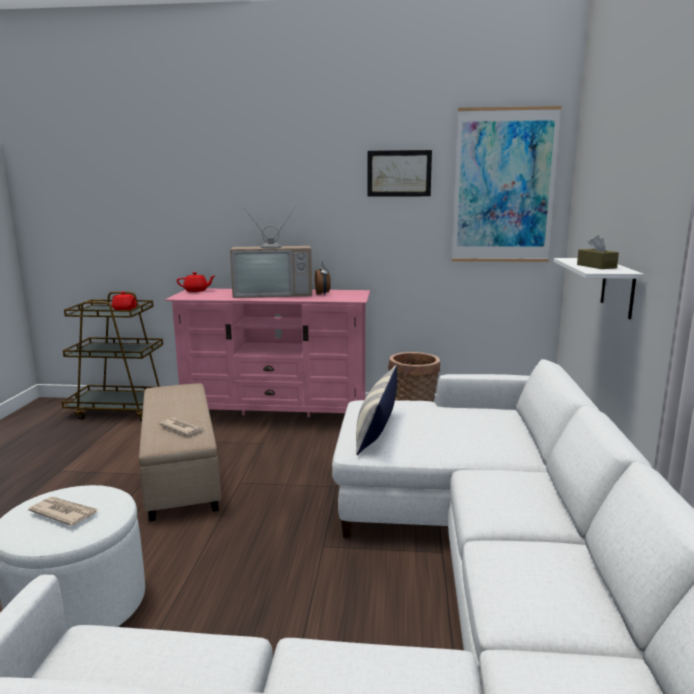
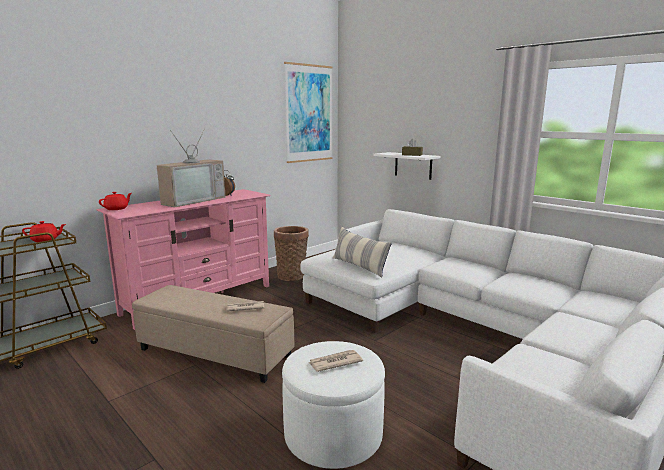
camera: 50 degrees left, 0 degrees up
picture [367,150,432,197] -> none

